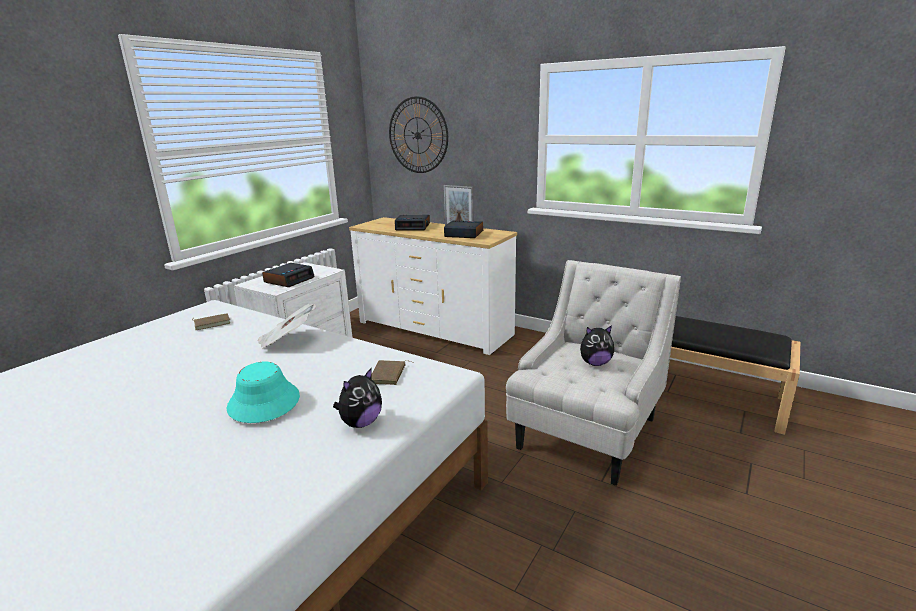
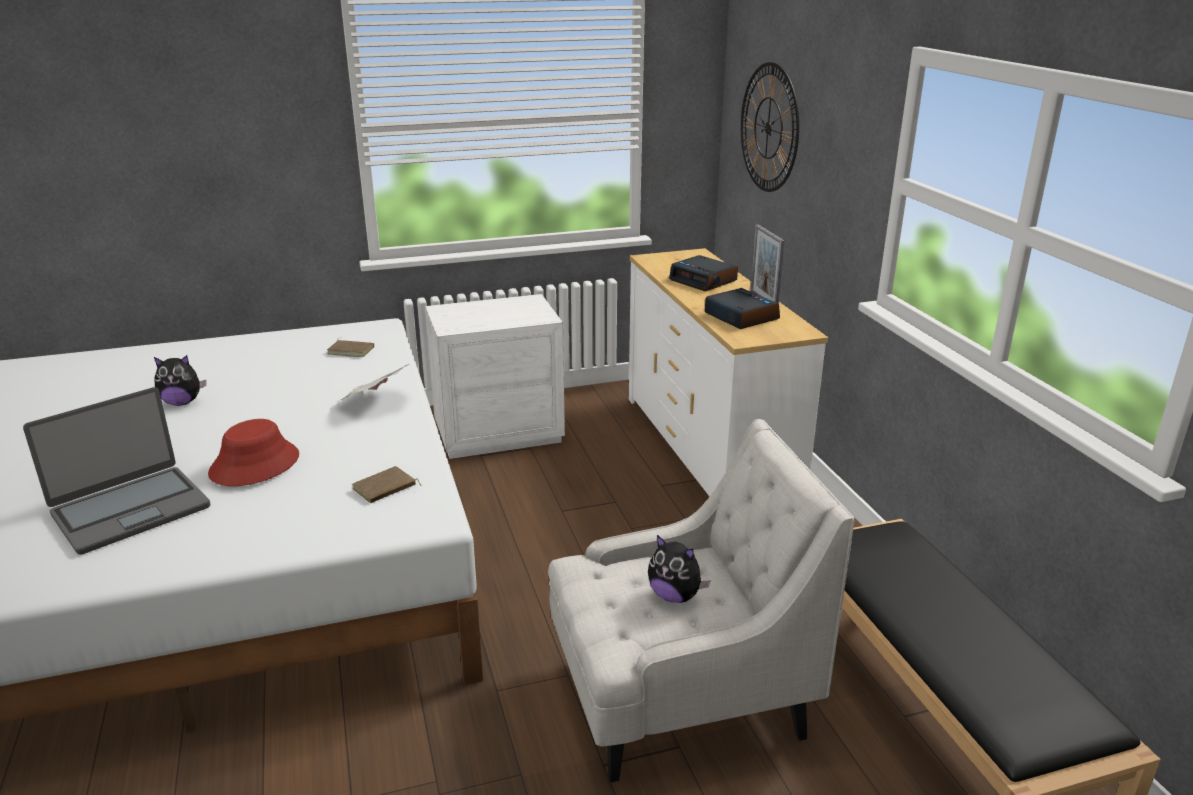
camera: 40 degrees right, 5 degrees up
turquoise hat [227,361,300,423] -> red hat [208,419,299,486]
alarm clock [262,263,315,287] -> none
plush toy [333,368,382,428] -> plush toy moved to [154,355,206,406]
none -> laptop [23,387,210,555]

